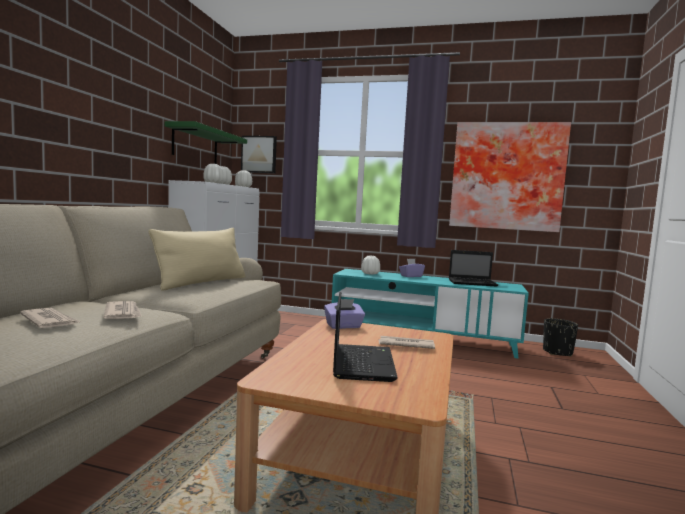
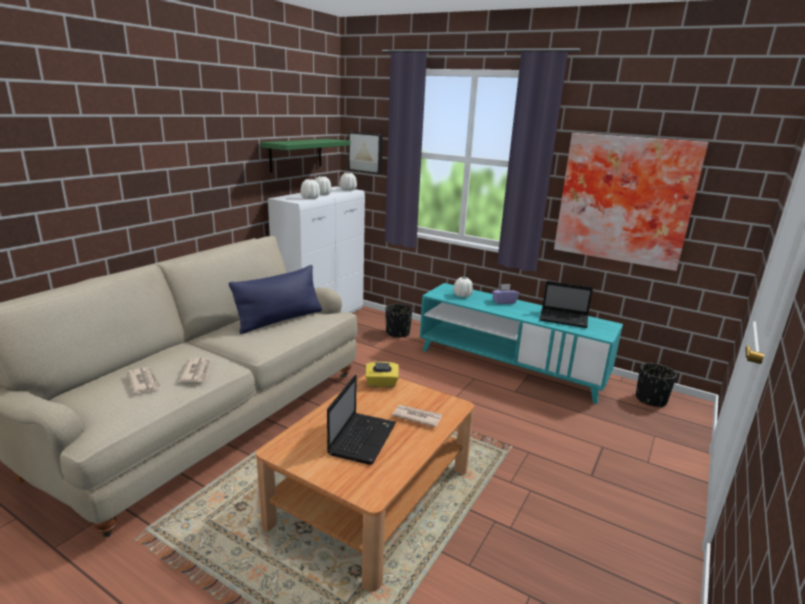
camera: 15 degrees right, 15 degrees up
beige pillow [149,228,246,291] -> blue pillow [229,265,322,334]
purple tissue box [324,299,365,329] -> yellow tissue box [366,362,399,387]
none -> black planter [386,304,412,338]

